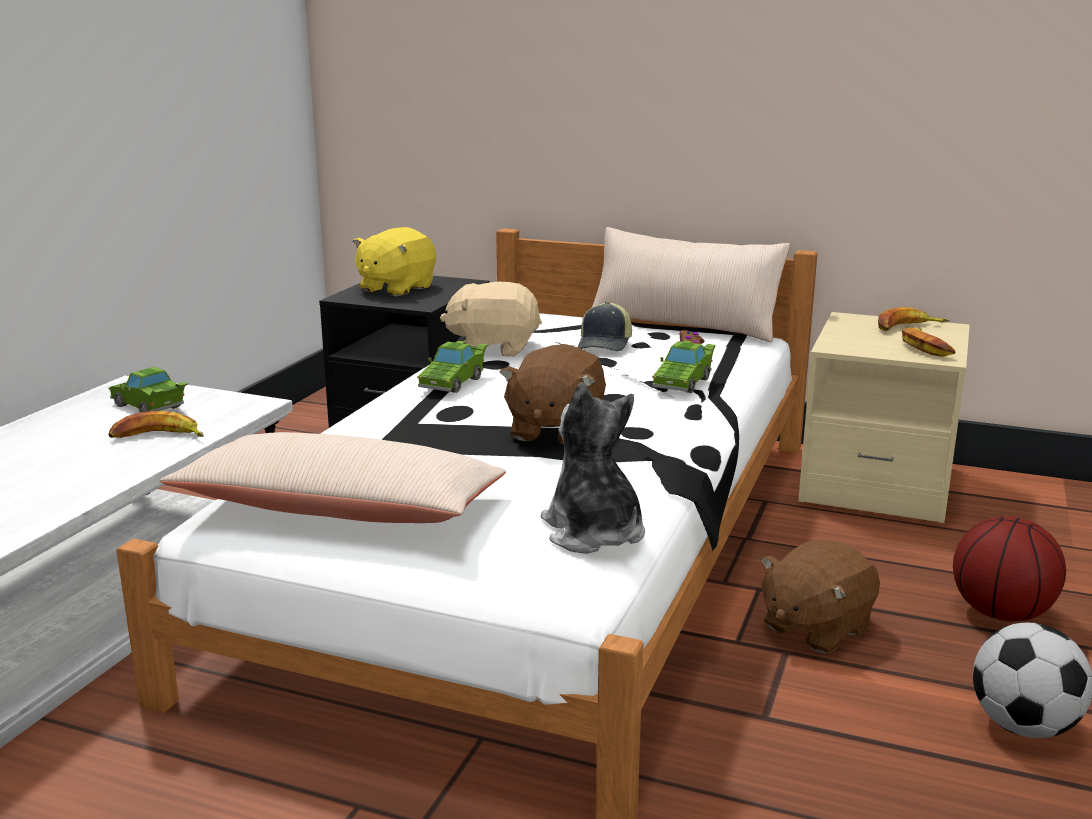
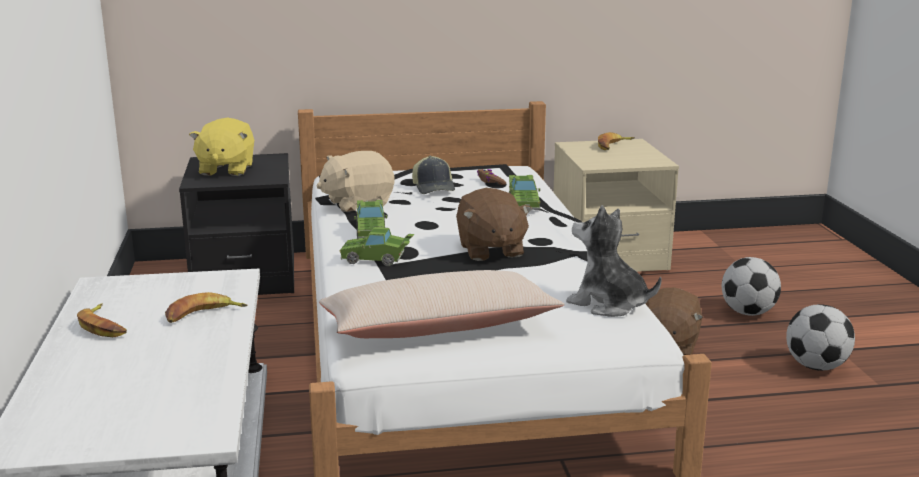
camera: 30 degrees left, 0 degrees up
green toy car [109,367,188,413] -> green toy car moved to [339,227,414,266]
beige pillow [592,227,790,342] -> none
banana [902,328,955,357] -> banana moved to [77,304,127,337]
basketball [953,516,1066,621] -> football [722,257,781,316]

